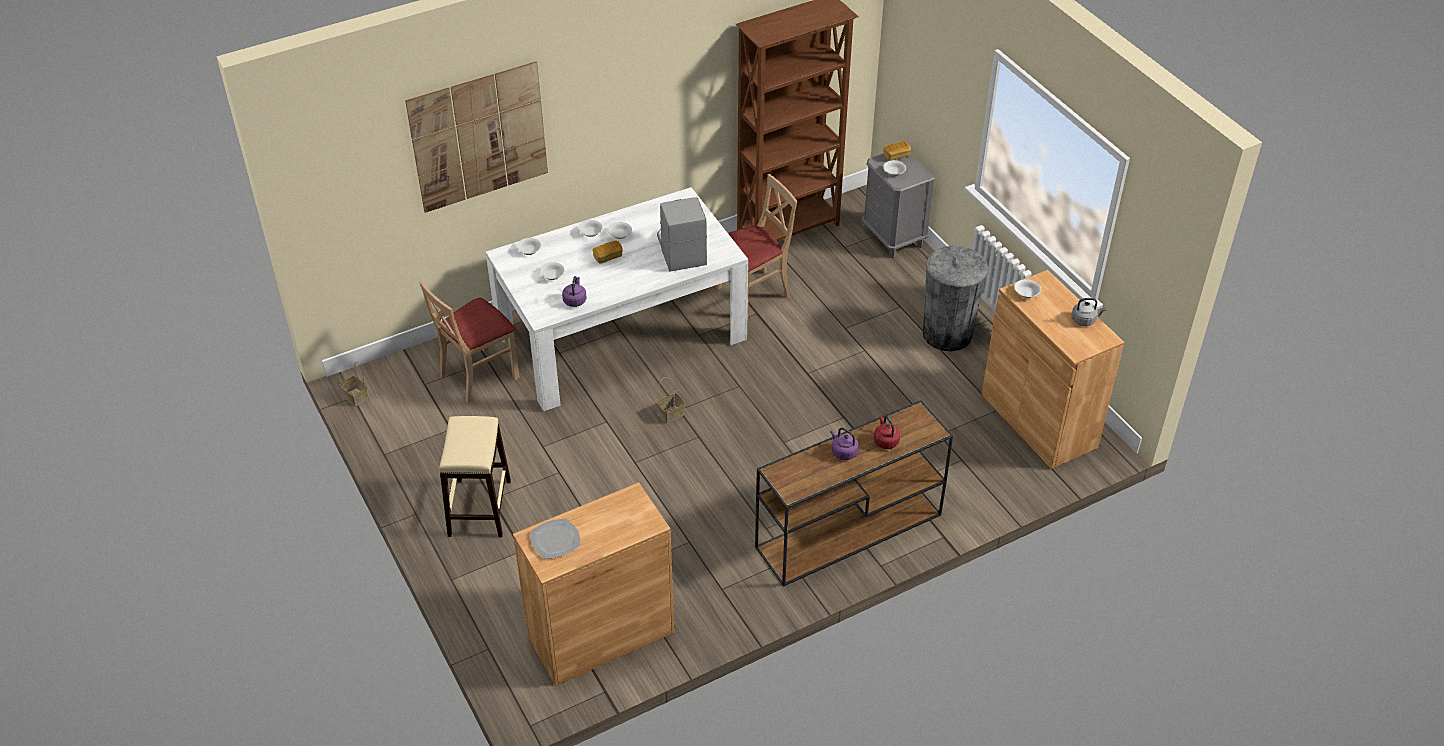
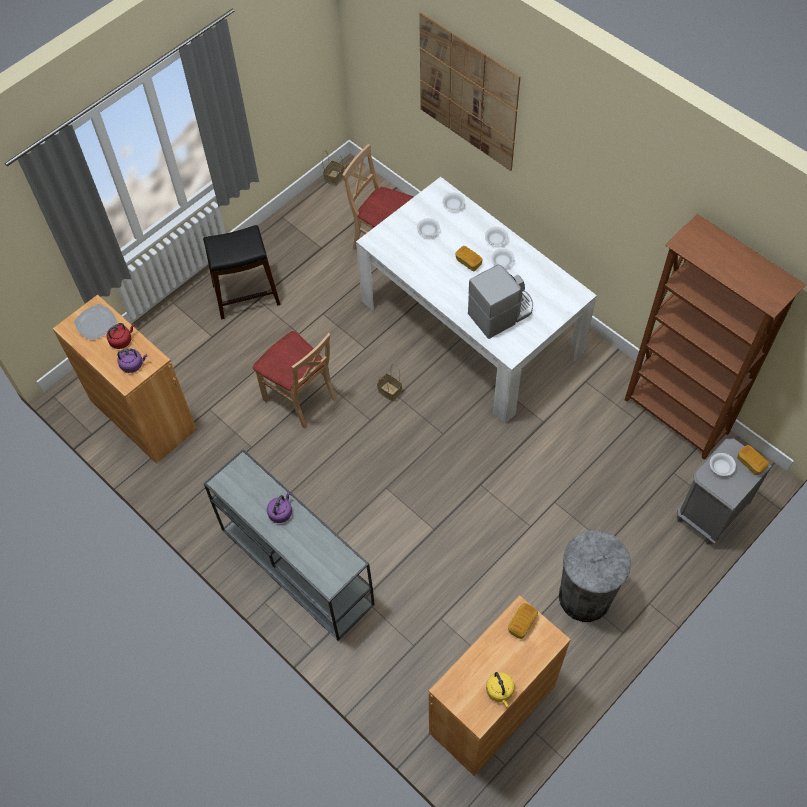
camera: 75 degrees right, 15 degrees up
beige stool [439,416,511,537] -> black stool [203,225,280,319]
purple kettle [562,276,586,307] -> purple kettle moved to [117,349,147,373]
beige chair [716,174,797,318] -> beige chair moved to [253,331,336,429]
brown console table [755,400,953,587] -> grey console table [204,449,375,641]
red kettle [874,416,900,449] -> red kettle moved to [107,323,135,349]
white bowl [1014,279,1041,298] -> bread [508,603,538,639]
grey kettle [1072,298,1106,326] -> yellow kettle [486,672,514,707]

